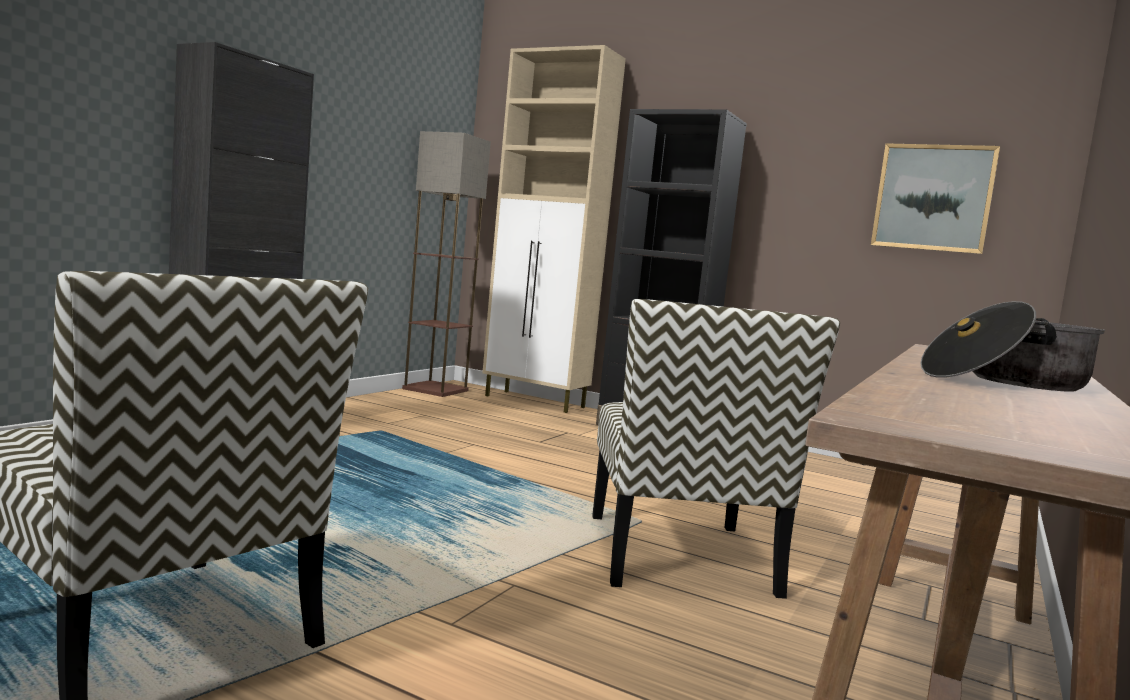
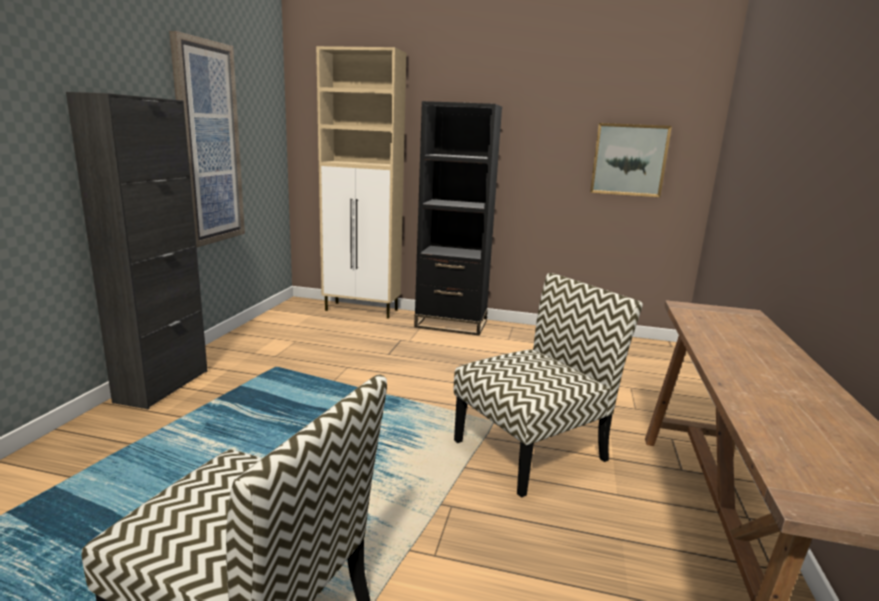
camera: 15 degrees left, 10 degrees up
floor lamp [402,131,491,397] -> none
chair [592,299,840,599] -> chair turned 105 degrees counterclockwise [454,273,643,498]
cooking pot [920,301,1105,392] -> none
none -> picture [169,31,245,247]

